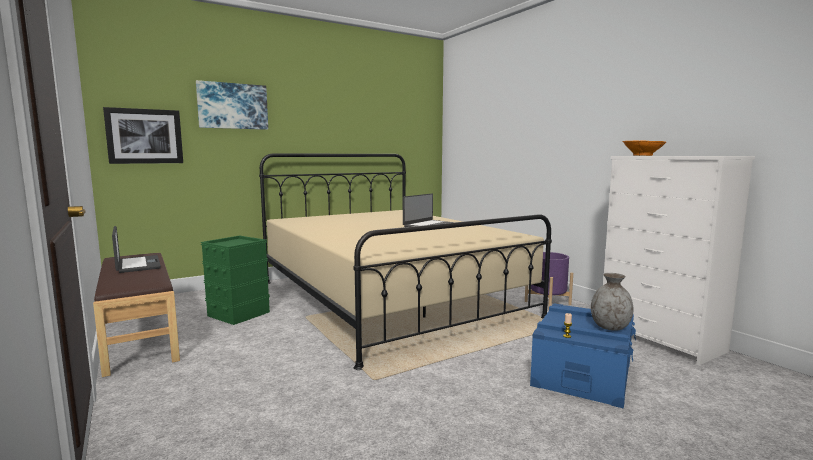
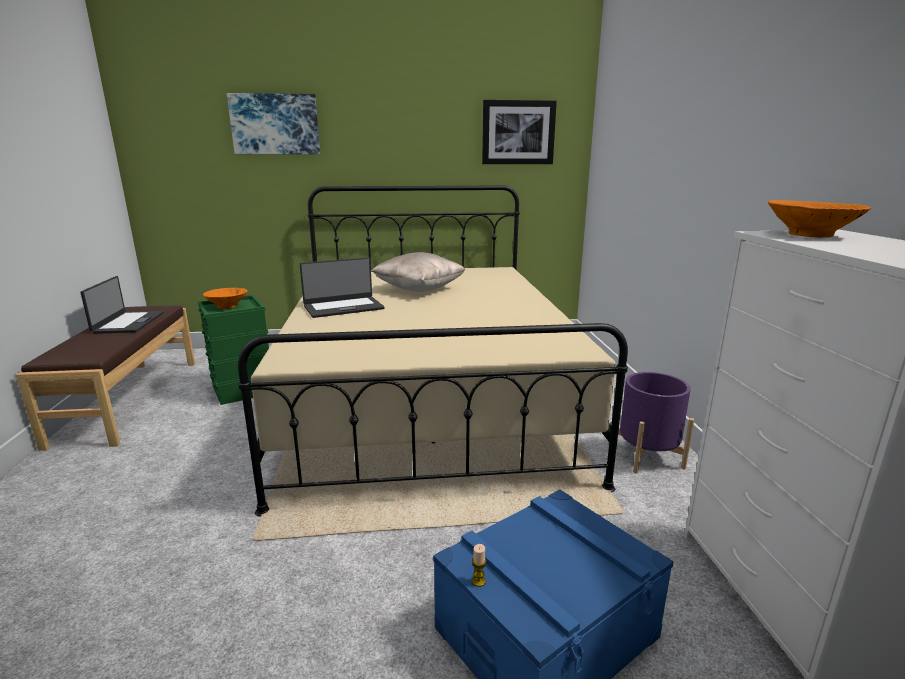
camera: 25 degrees right, 10 degrees up
picture [103,107,183,164] -> picture moved to [482,100,557,164]
laptop [403,193,454,227] -> laptop moved to [300,257,385,318]
grey vase [591,273,634,331] -> none
none -> orange bowl [203,288,248,309]
none -> beige pillow [371,252,465,292]

